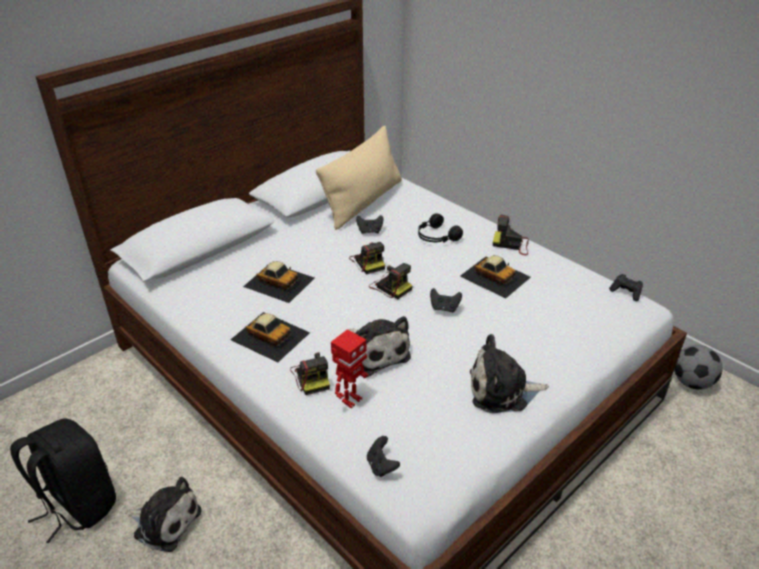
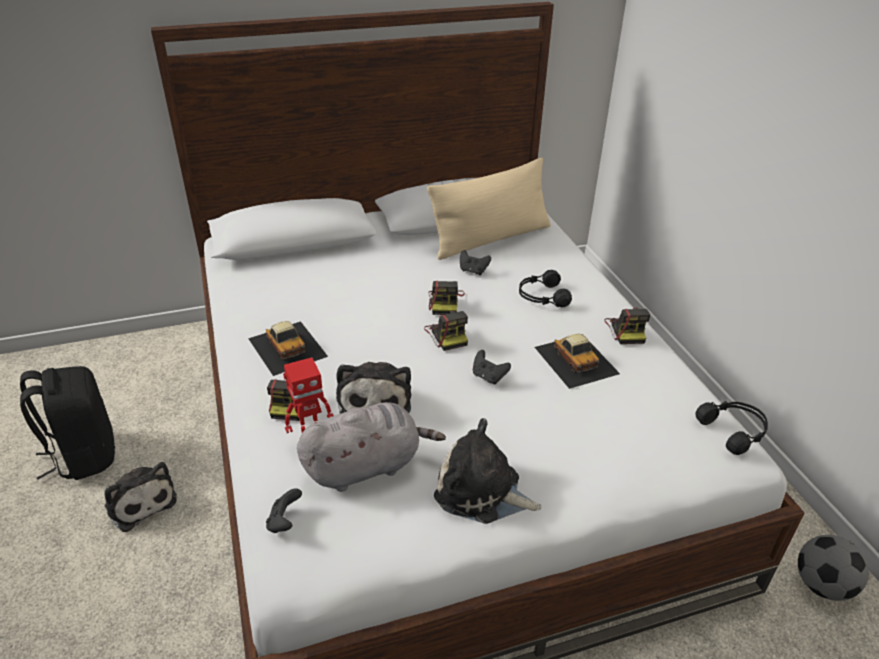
camera: 25 degrees right, 0 degrees up
toy car [243,261,314,303] -> none
camera [493,214,529,255] -> camera turned 135 degrees counterclockwise [604,308,650,344]
black game controller [609,274,643,301] -> black headphones [695,401,768,455]
none -> grey plush toy [297,402,446,492]

